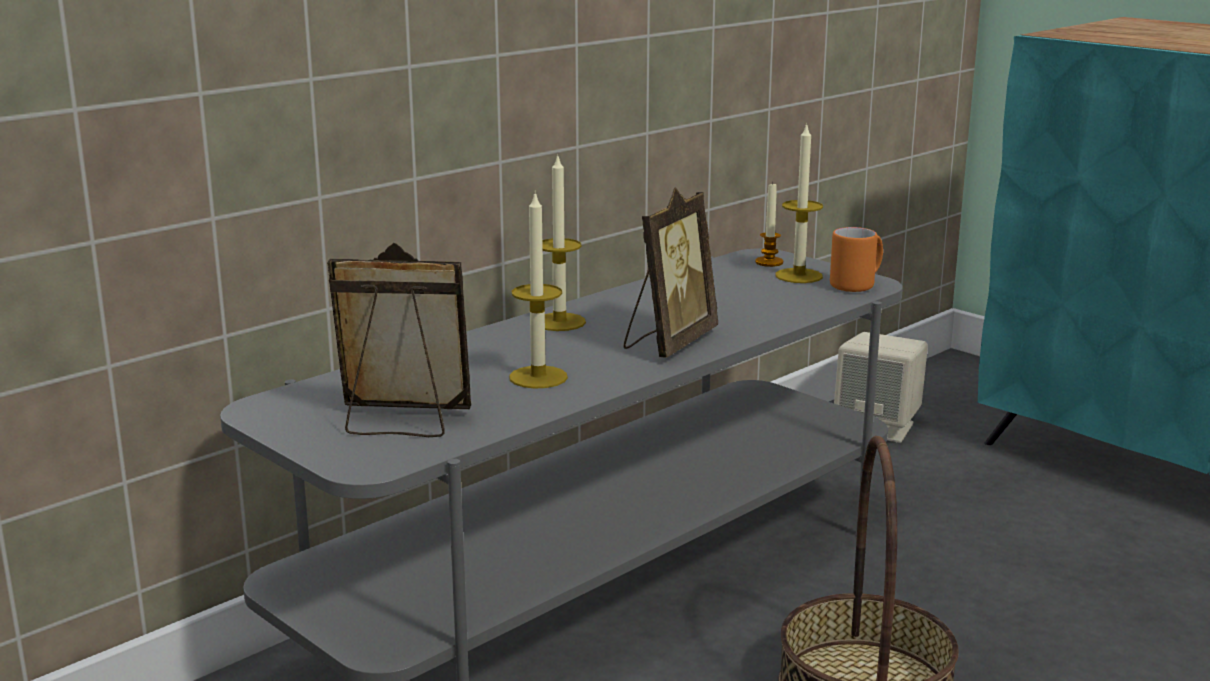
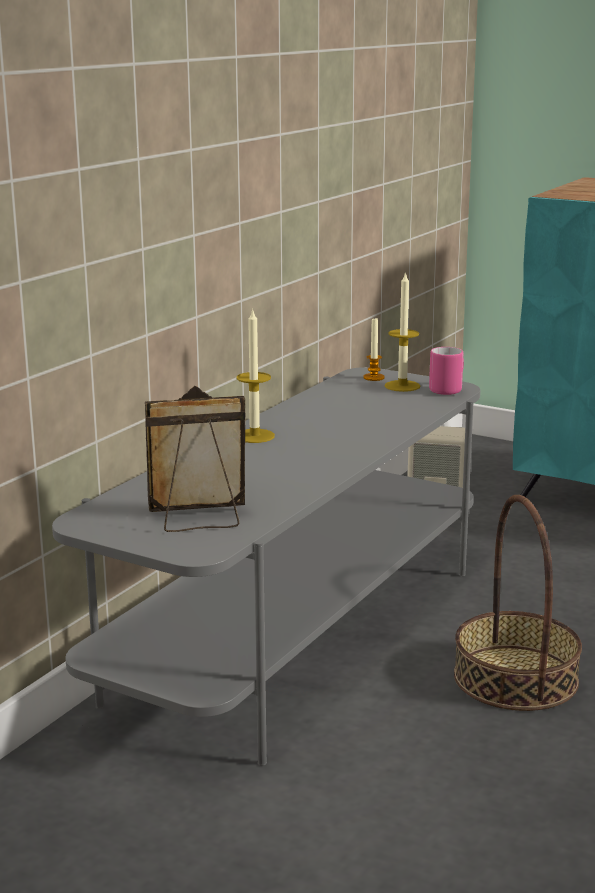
camera: 15 degrees left, 0 degrees up
candle [509,192,568,389] -> none
picture frame [624,188,718,357] -> none
orange mug [830,227,883,292] -> pink mug [429,347,464,395]

